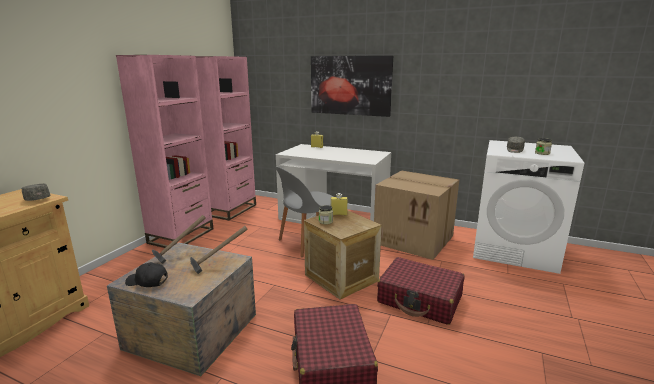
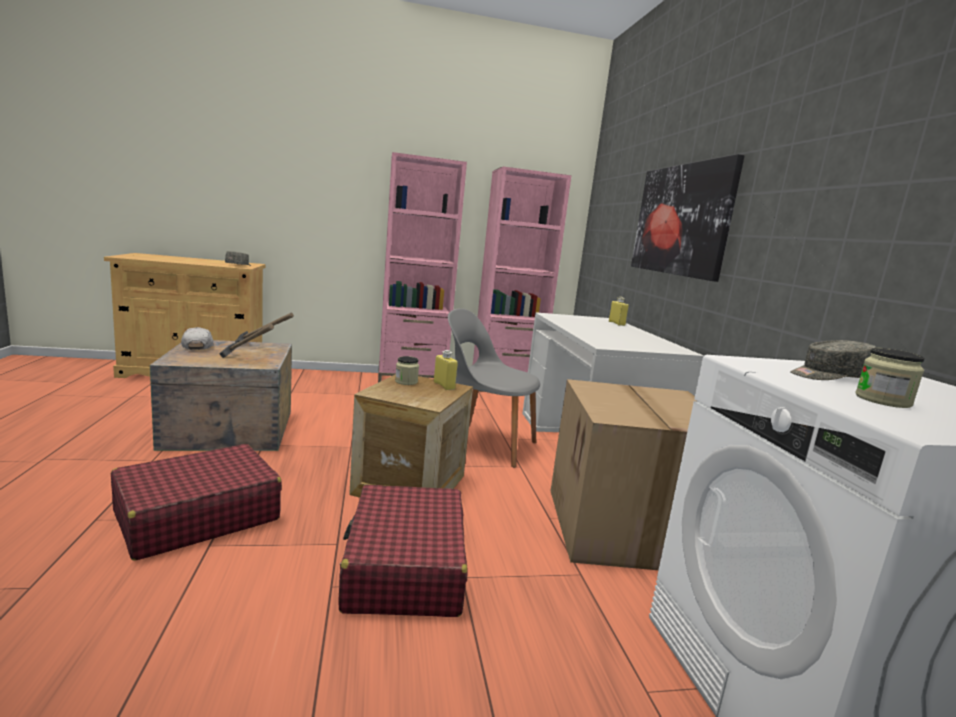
camera: 55 degrees right, 5 degrees down
black cap [125,262,168,287] -> white cap [181,327,214,350]

